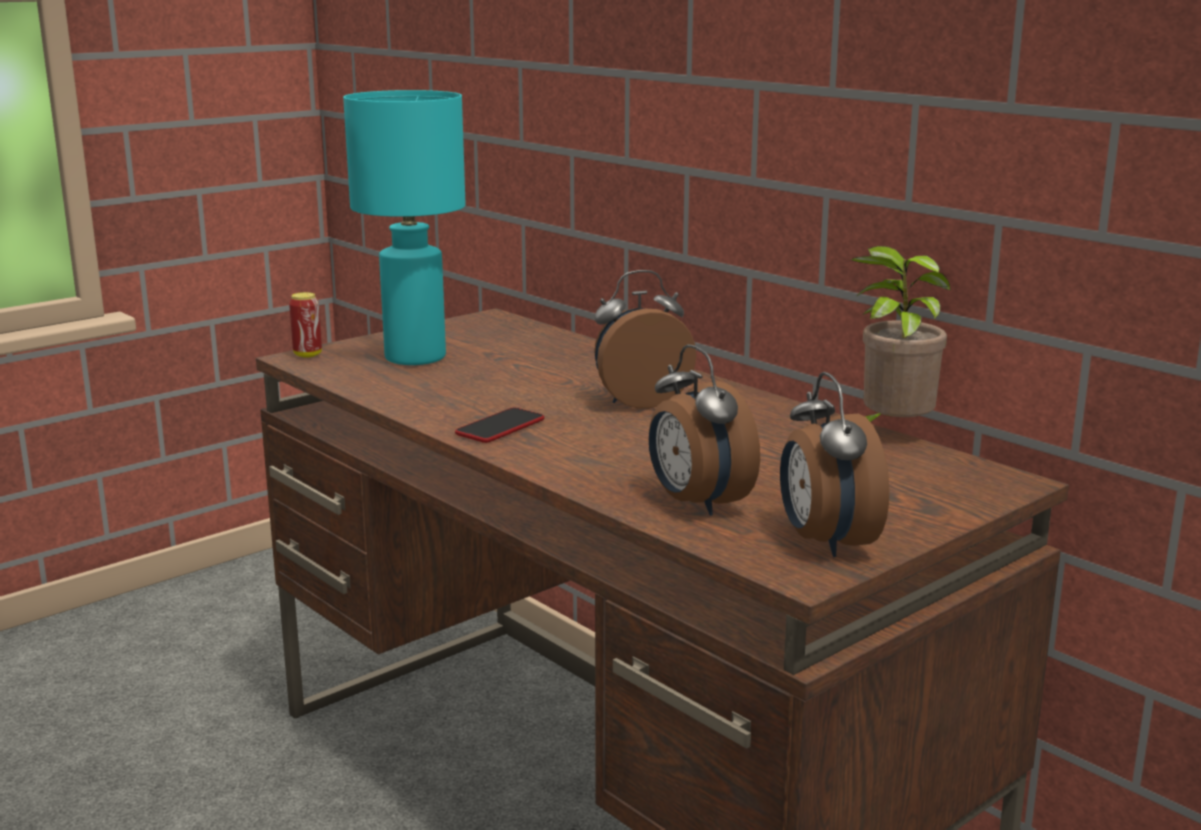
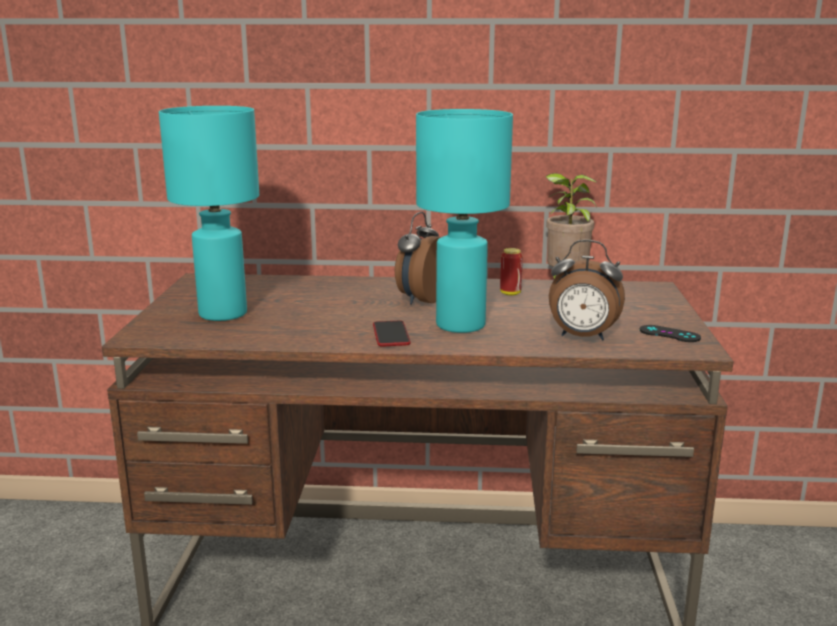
camera: 45 degrees left, 0 degrees up
can [289,292,322,358] -> can moved to [500,248,523,296]
alarm clock [780,372,889,557] -> black game controller [640,325,701,342]
none -> turquoise table lamp [416,109,513,333]

